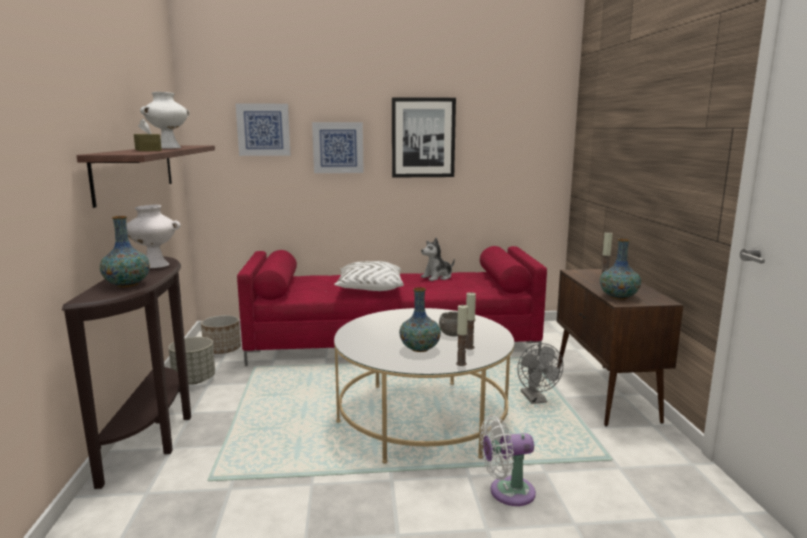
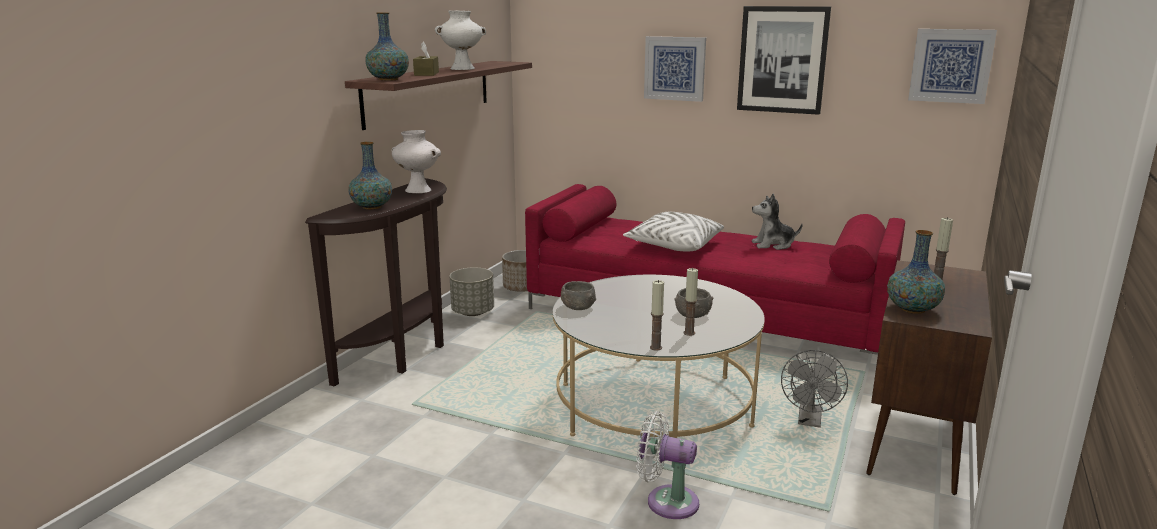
camera: 30 degrees right, 5 degrees up
picture [235,103,290,156] -> picture moved to [908,29,997,104]
vase [399,287,441,352] -> vase moved to [365,12,409,81]
none -> grey bowl [561,281,596,310]

